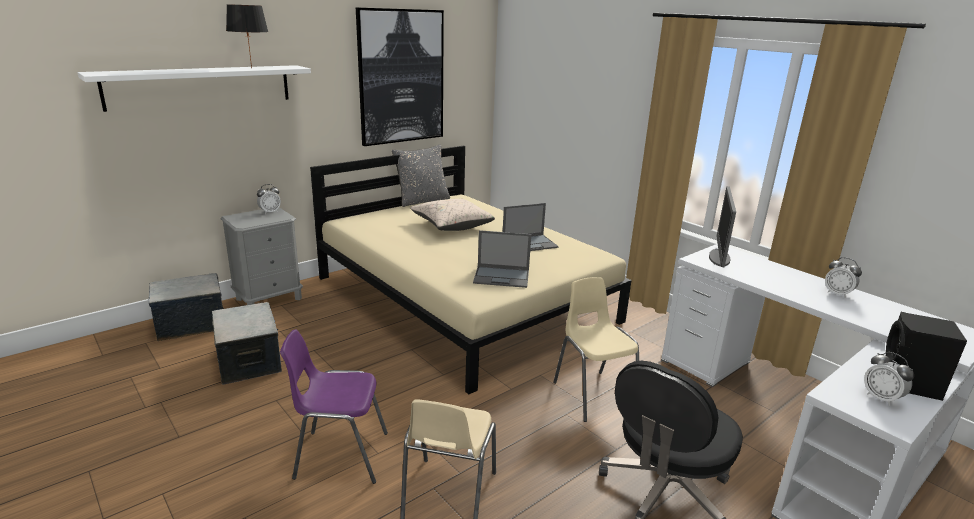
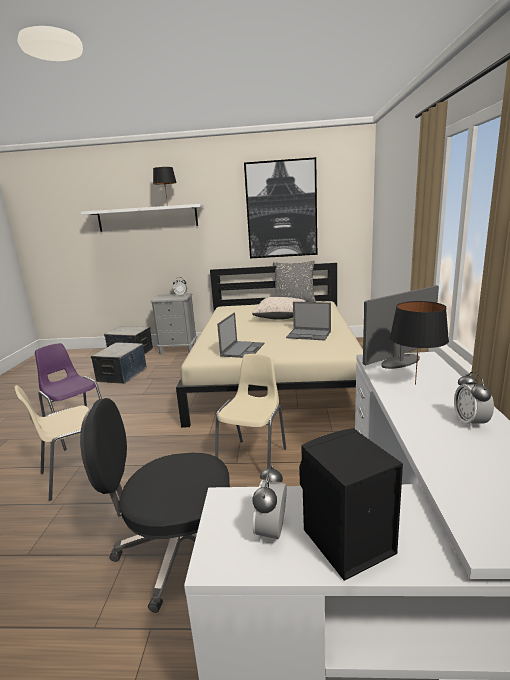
camera: 45 degrees right, 5 degrees down
laptop [473,230,531,288] -> laptop turned 120 degrees counterclockwise [217,312,264,358]
none -> black table lamp [390,301,449,385]

